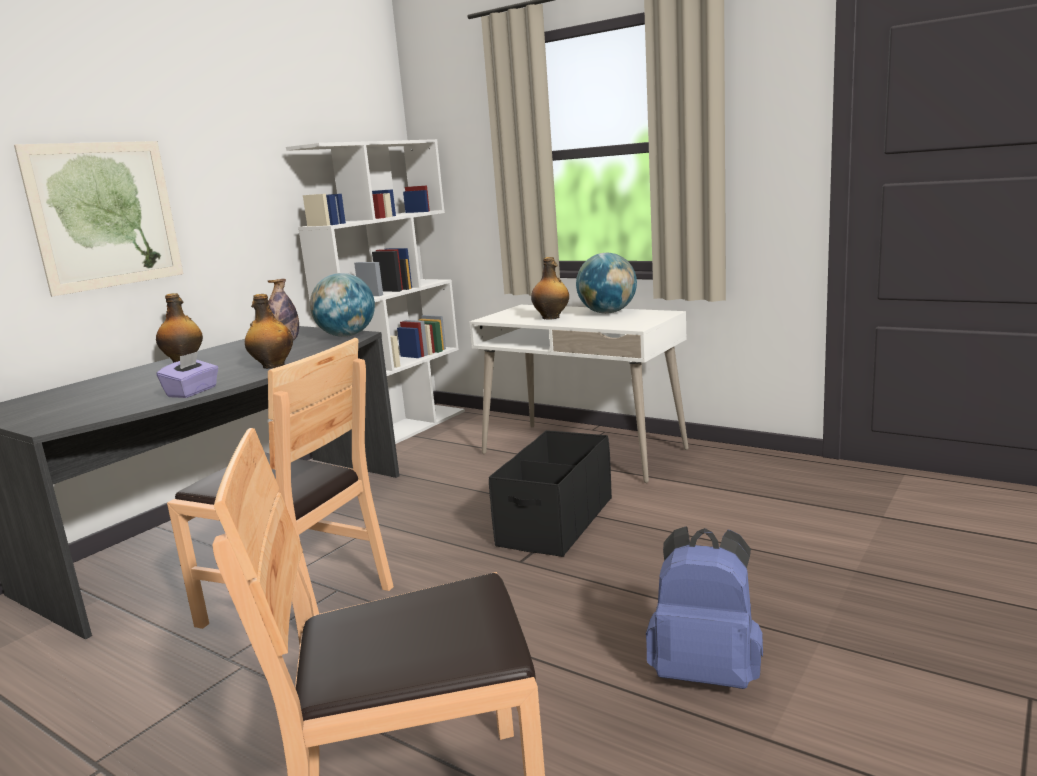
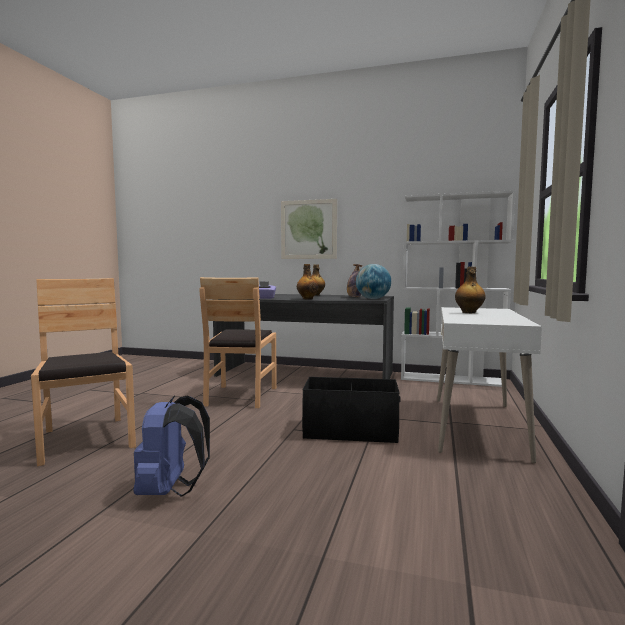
camera: 70 degrees right, 10 degrees down
globe [576,253,637,314] -> none

